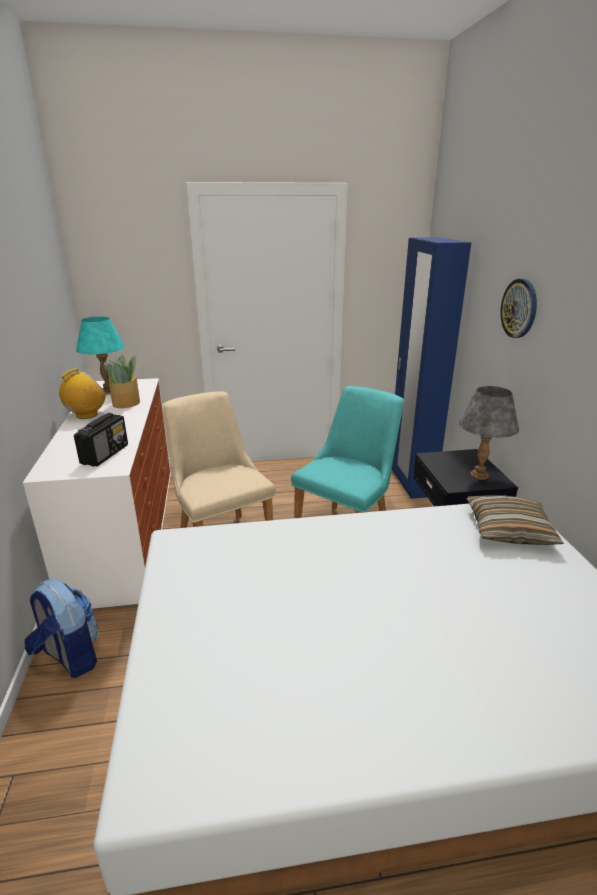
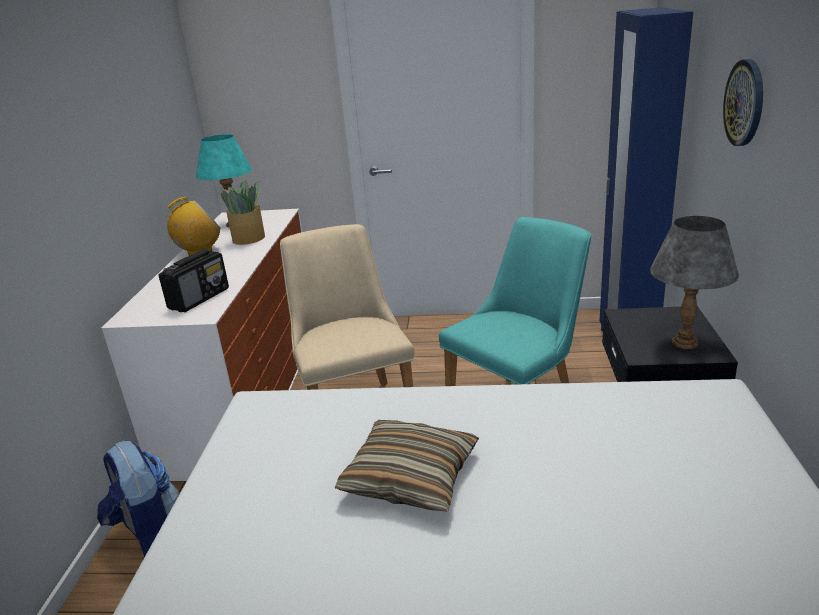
camera: 15 degrees right, 0 degrees up
pillow [467,495,564,545] -> pillow moved to [335,420,479,512]

